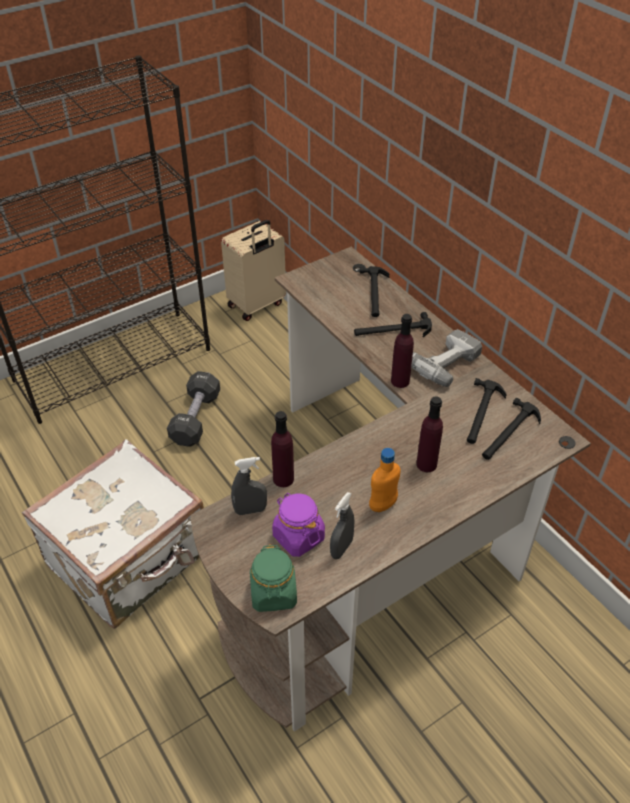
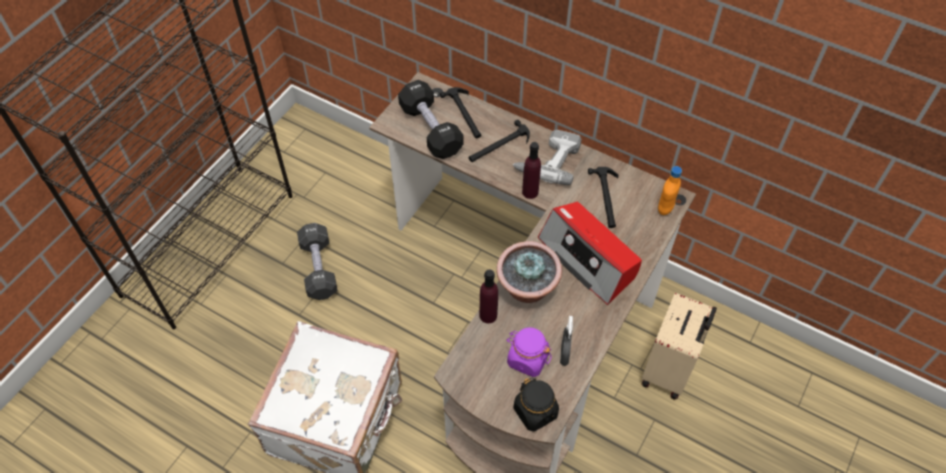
camera: 25 degrees left, 10 degrees up
beige suitcase [221,220,286,321] -> beige suitcase moved to [641,292,717,400]
grey spray bottle [231,457,267,515] -> none
green jar [250,545,297,612] -> black jar [514,378,559,431]
orange bottle [369,448,401,512] -> orange bottle moved to [658,166,682,215]
purple bottle [416,396,443,472] -> radio [538,202,642,305]
hammer [482,398,541,460] -> none
none -> black dumbbell [398,80,464,159]
none -> potted plant [497,241,562,303]

